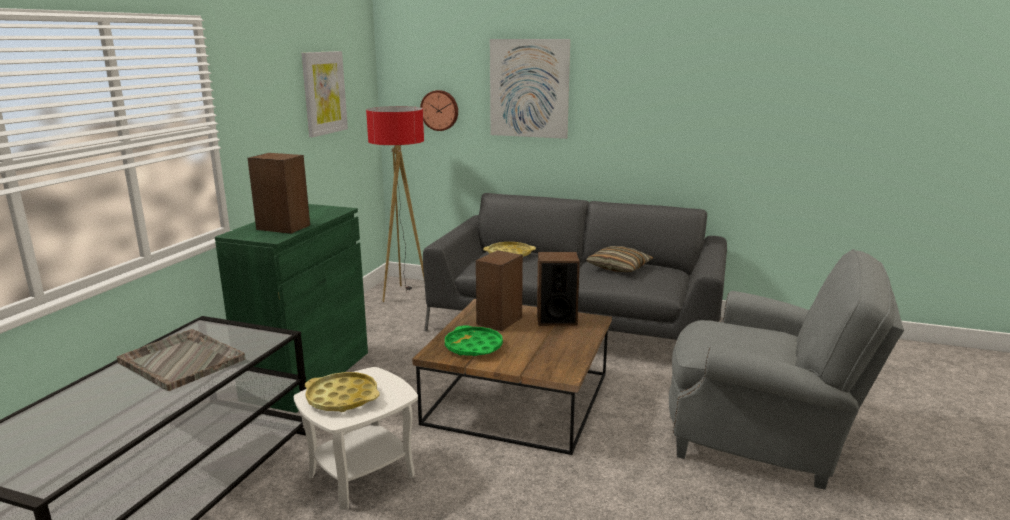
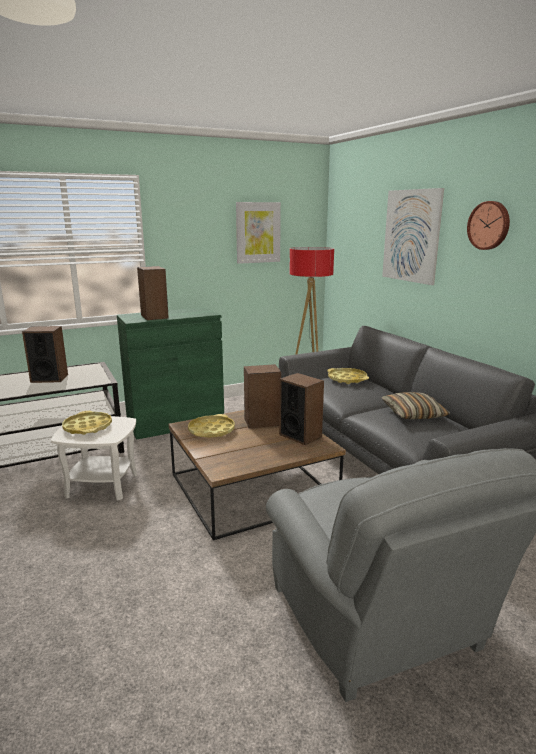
camera: 45 degrees right, 0 degrees up
grey tray [117,329,245,391] -> speaker [22,326,68,383]
wall clock [420,90,458,131] -> wall clock moved to [467,201,510,250]
green tray [445,325,503,356] -> yellow tray [188,414,235,438]

